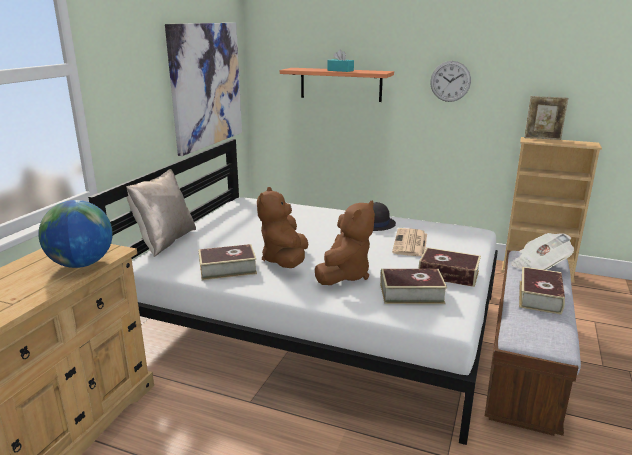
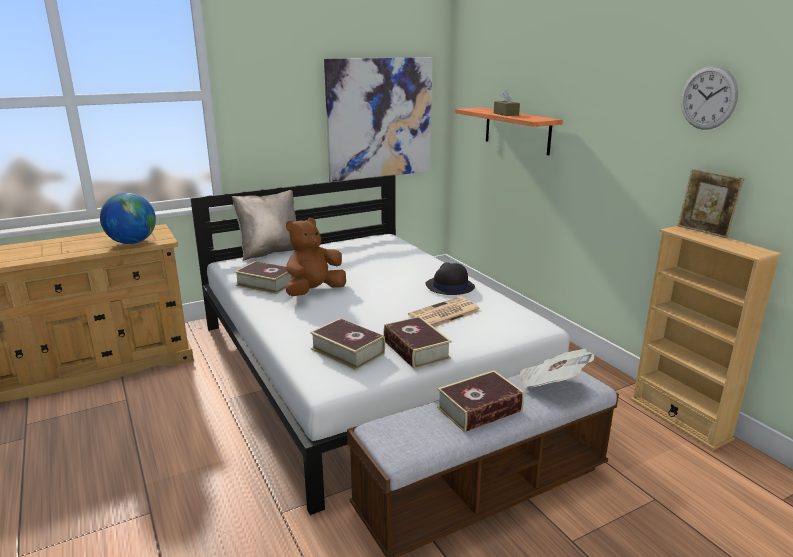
camera: 40 degrees right, 0 degrees up
brown plush toy [315,200,375,285] -> none
turquoise tissue box [327,50,354,72] -> brown tissue box [494,90,520,116]
wall clock [430,61,471,102] -> wall clock moved to [681,66,738,130]

